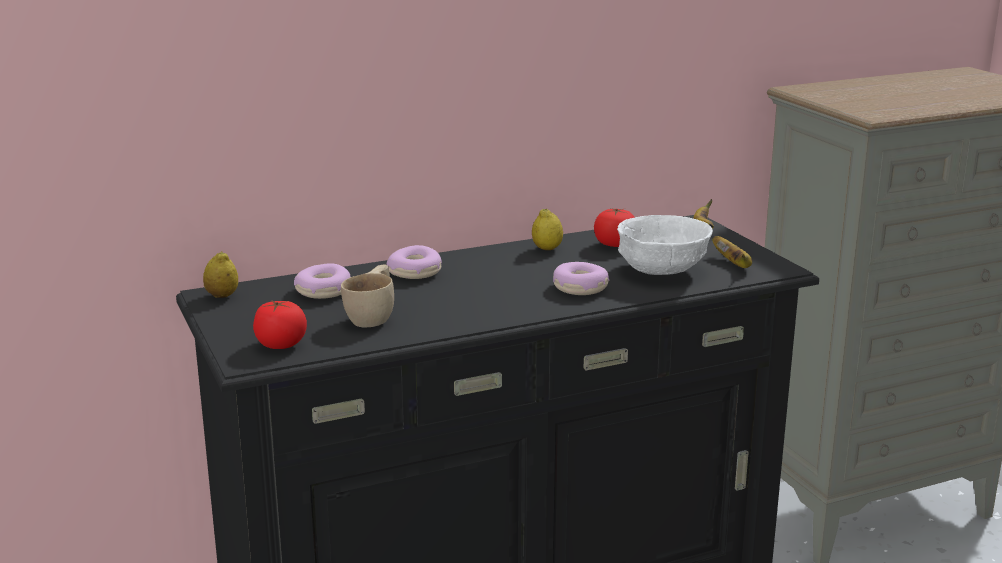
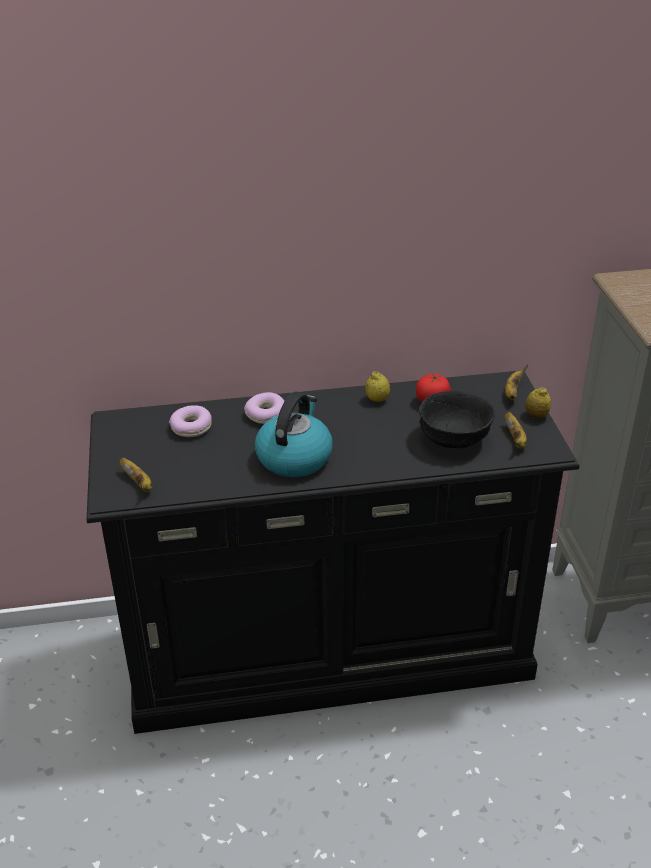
camera: 15 degrees right, 15 degrees up
lemon [203,251,238,298] -> lemon moved to [525,387,551,418]
tomato [253,300,307,349] -> banana [119,458,152,492]
beige cup [341,264,394,327] -> none
donut [553,262,610,295] -> none
white bowl [617,215,713,275] -> black bowl [419,391,496,448]
none -> kettle [255,392,333,477]

